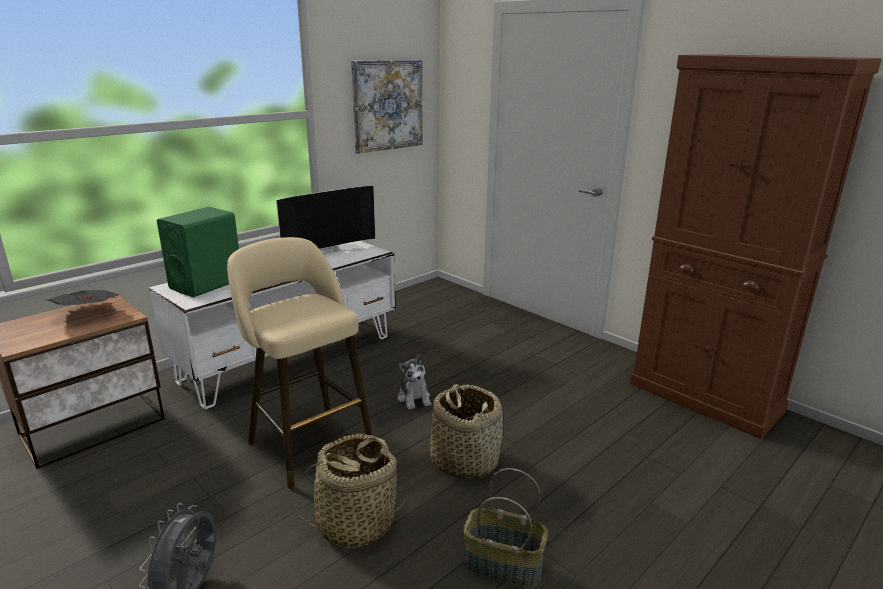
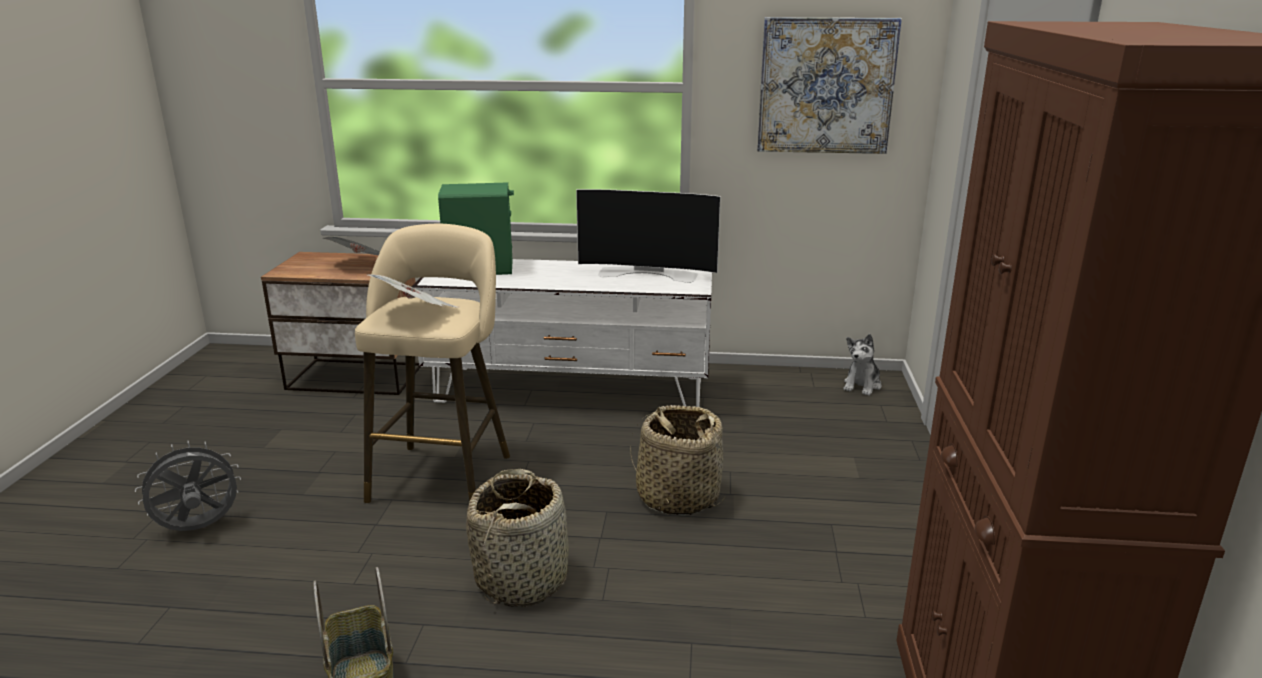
camera: 50 degrees right, 0 degrees up
basket [294,434,405,548] -> basket moved to [630,405,725,516]
plush toy [398,354,431,410] -> plush toy moved to [844,334,882,396]
none -> newspaper [368,274,457,307]

